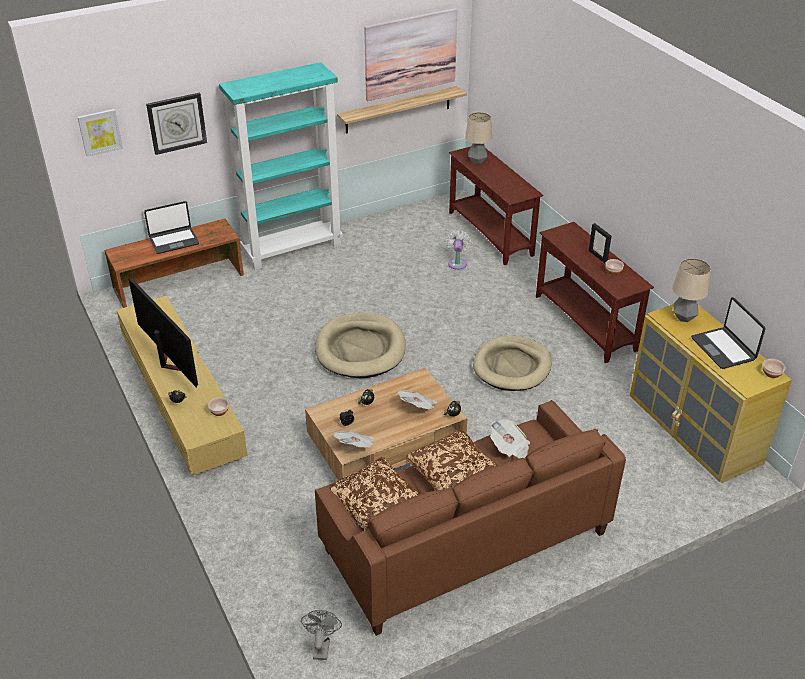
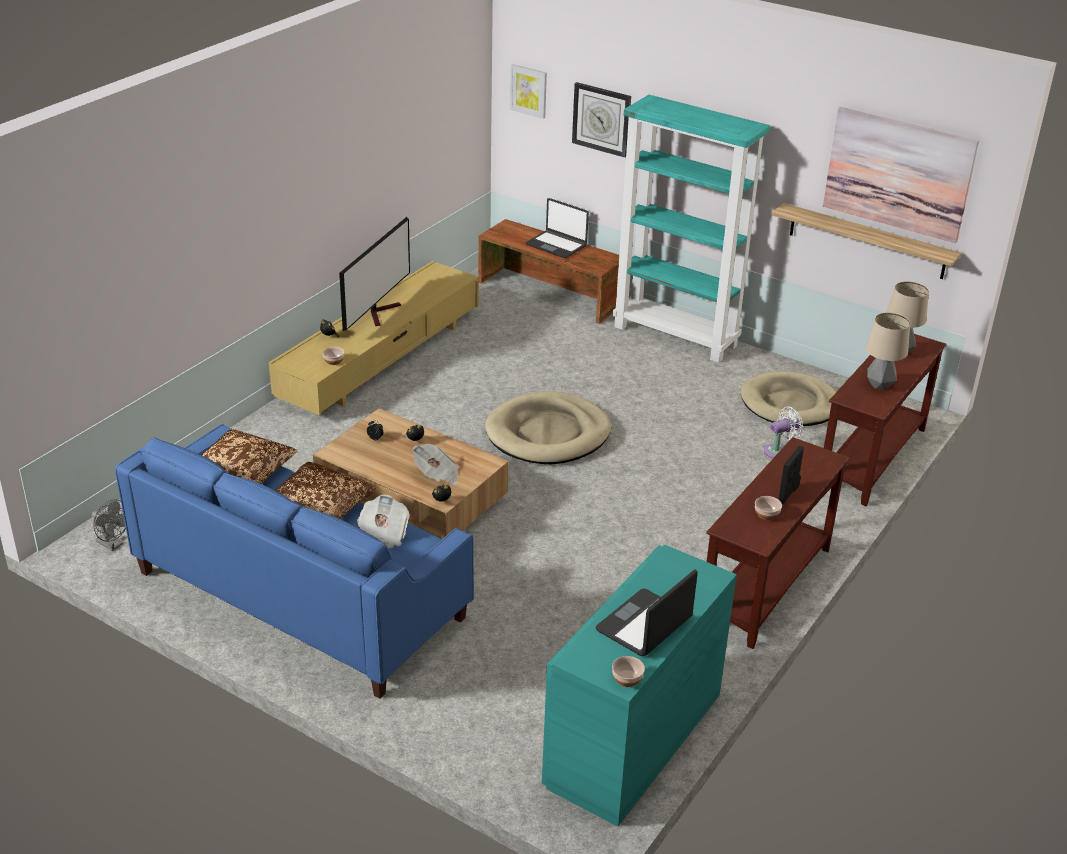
camera: 60 degrees right, 5 degrees down
grey fan [301,610,342,660] -> grey fan turned 60 degrees clockwise [92,500,126,551]
brown sofa [315,400,626,636] -> blue sofa [115,424,474,699]
newspaper [334,431,374,448] -> none
beige dog bed [473,335,552,391] -> beige dog bed moved to [741,371,836,426]
yellow cabinet [630,304,792,483] -> turquoise cabinet [542,545,737,827]
table lamp [672,258,711,322] -> table lamp moved to [866,313,910,390]

